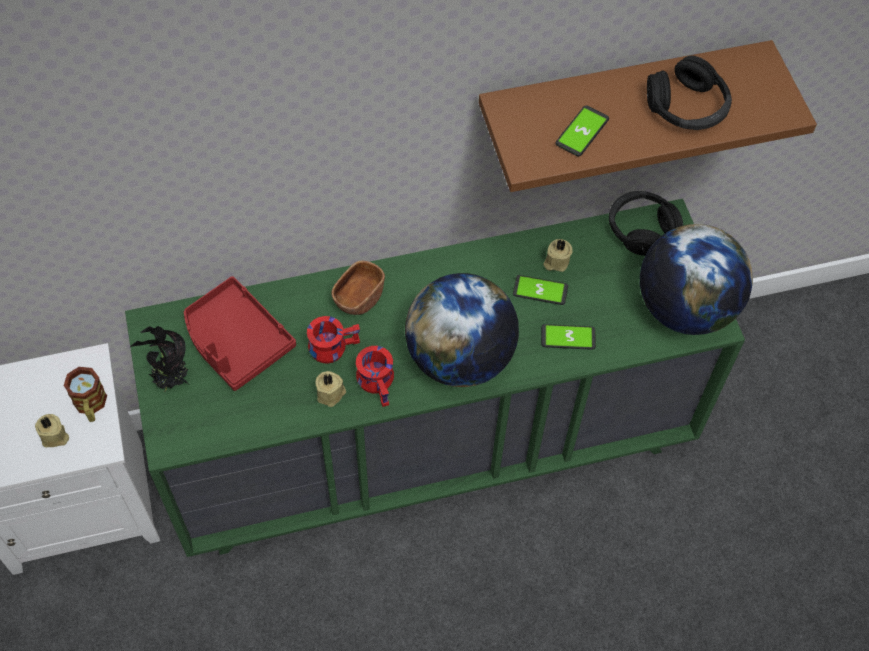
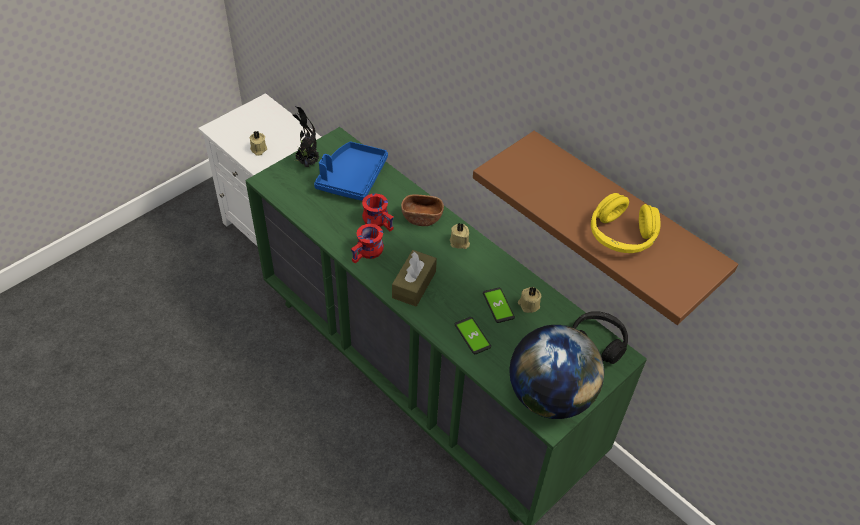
camera: 60 degrees right, 10 degrees down
mug [64,367,107,422] -> none
red tray [184,276,296,391] -> blue tray [314,141,388,201]
beige candle [315,371,346,407] -> beige candle moved to [450,223,470,249]
globe [405,273,519,387] -> brown tissue box [392,250,437,306]
phone [555,105,609,156] -> none
black headphones [647,56,732,130] -> yellow headphones [591,193,660,253]

